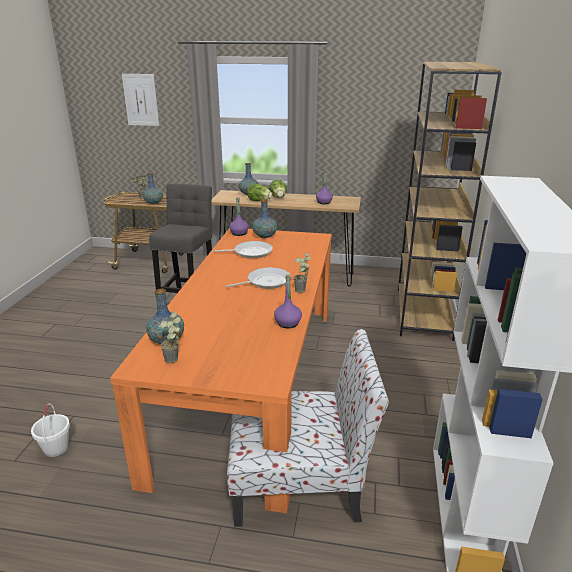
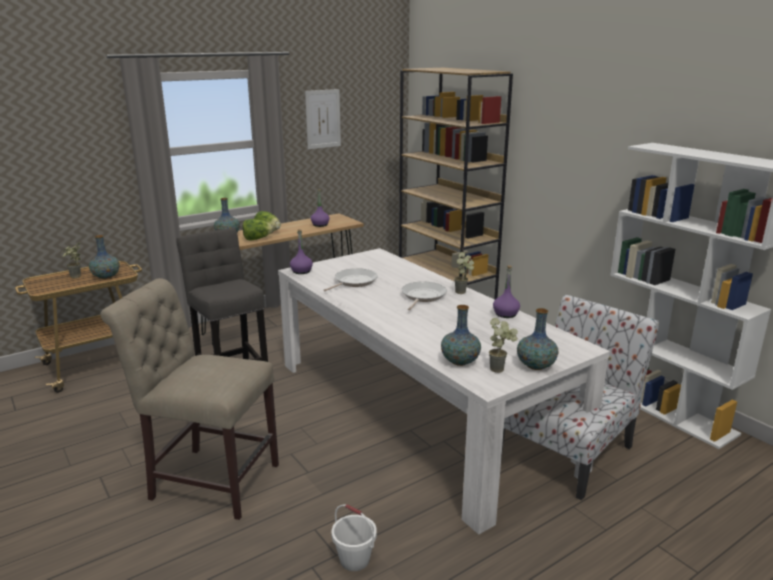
camera: 45 degrees left, 5 degrees down
orange dining table [110,228,332,513] -> white dining table [278,248,610,535]
picture [122,74,159,126] -> picture moved to [305,89,341,149]
vase [253,199,277,238] -> vase moved to [517,308,558,370]
none -> beige chair [101,278,279,520]

